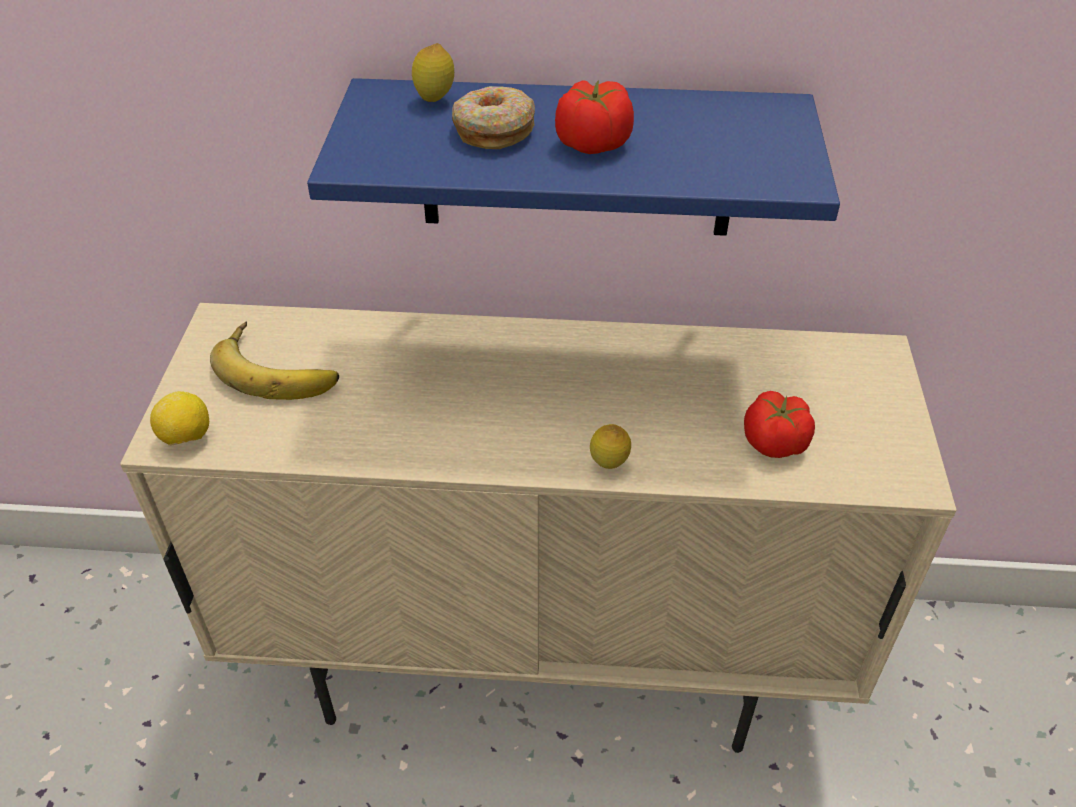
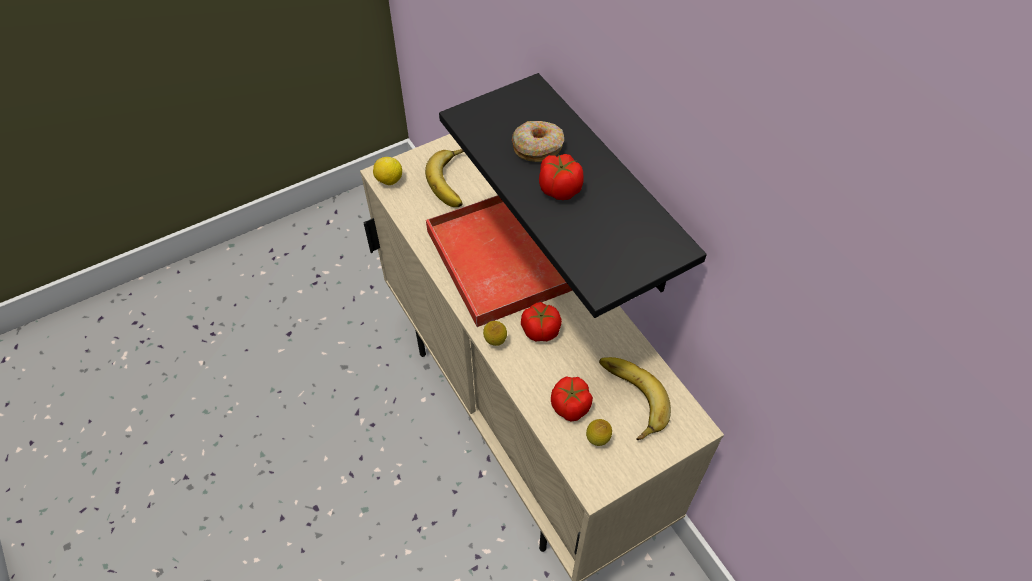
camera: 55 degrees right, 10 degrees up
blue shelf [307,78,840,236] -> black shelf [439,73,707,318]
lemon [412,43,454,102] -> lemon moved to [586,419,612,446]
none -> red tray [426,195,573,327]
none -> tomato [521,302,562,341]
none -> banana [599,357,671,440]

